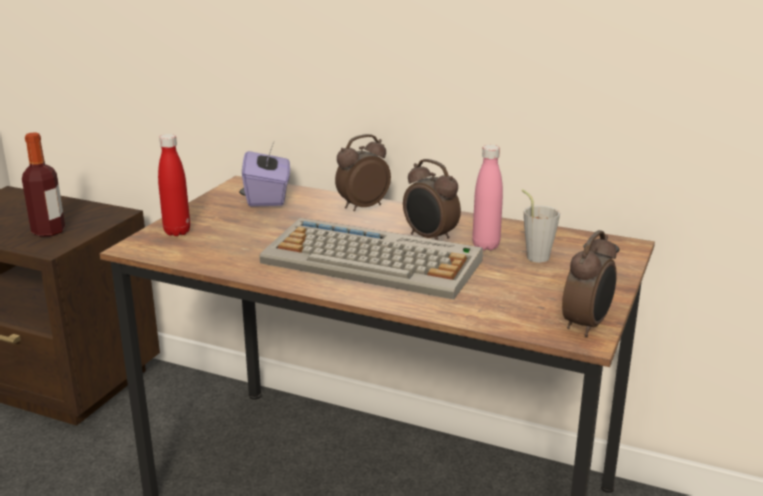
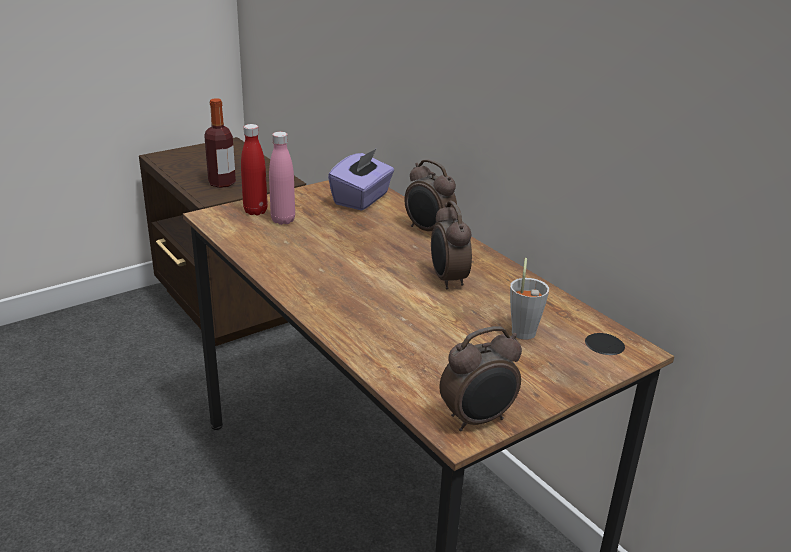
camera: 30 degrees right, 5 degrees up
keyboard [259,218,483,300] -> none
alarm clock [335,134,391,211] -> alarm clock turned 135 degrees counterclockwise [405,159,457,231]
pink bottle [472,145,503,250] -> pink bottle moved to [269,132,295,225]

